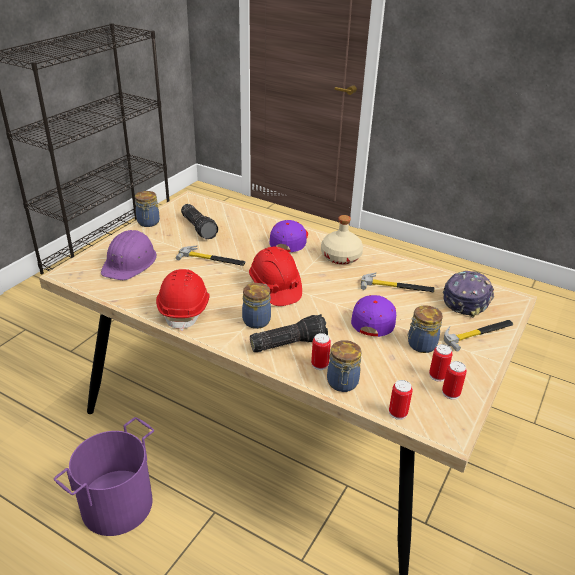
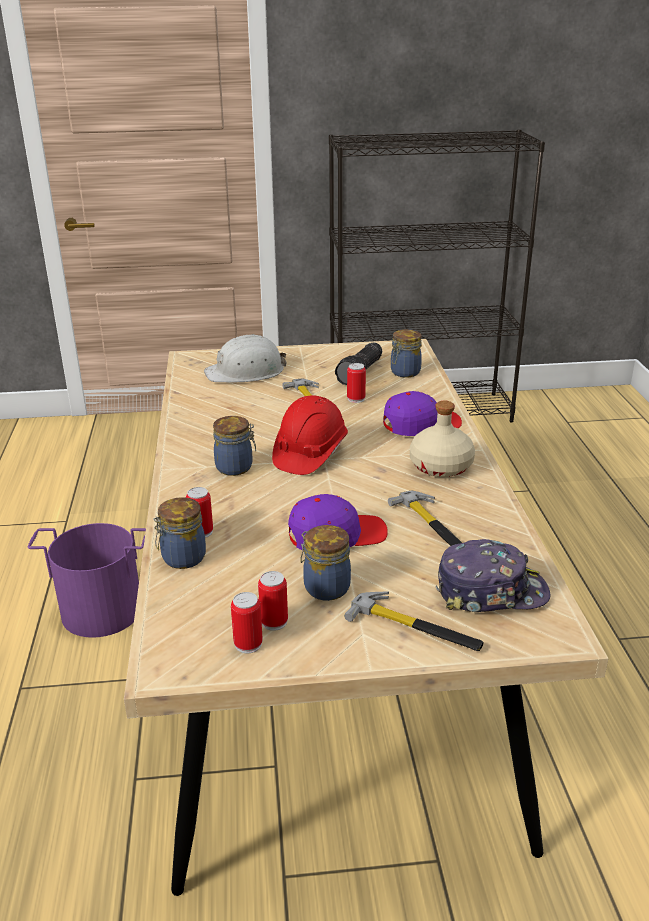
camera: 55 degrees right, 5 degrees down
purple hard hat [101,230,157,280] -> white hard hat [204,334,286,383]
jar [135,191,160,227] -> jar moved to [391,329,422,377]
red hard hat [156,269,210,331] -> none
flashlight [250,314,328,352] -> none
can [389,380,413,420] -> can moved to [347,363,366,403]

